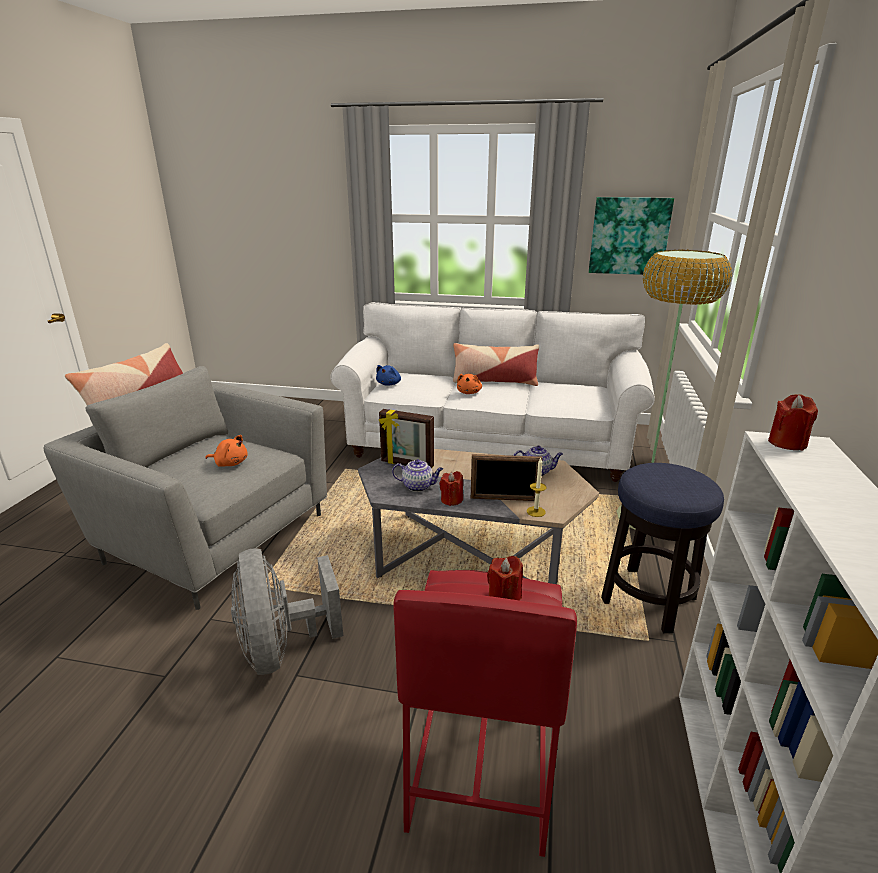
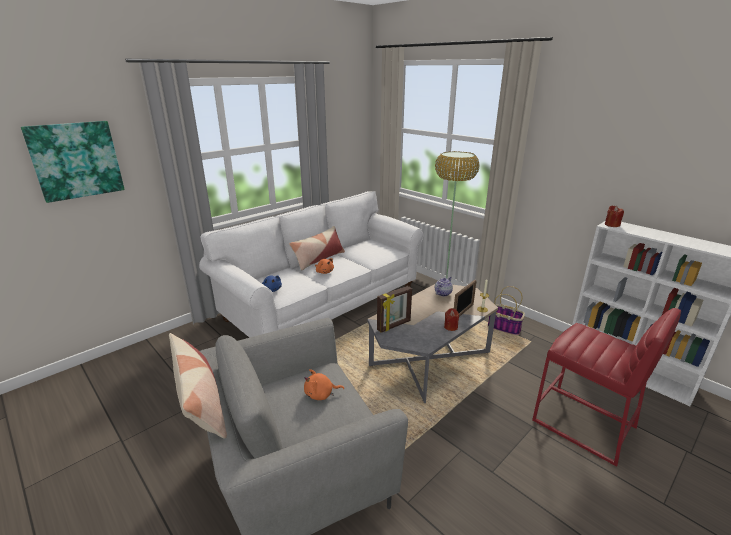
camera: 55 degrees left, 0 degrees up
orange plush toy [205,435,248,467] -> orange plush toy turned 150 degrees counterclockwise [304,369,344,400]
grey fan [231,548,343,675] -> none
teapot [392,459,443,492] -> none
red candle [487,556,523,601] -> none
picture [589,197,674,275] -> picture moved to [21,121,125,203]
stool [601,463,724,633] -> basket [488,286,525,335]

